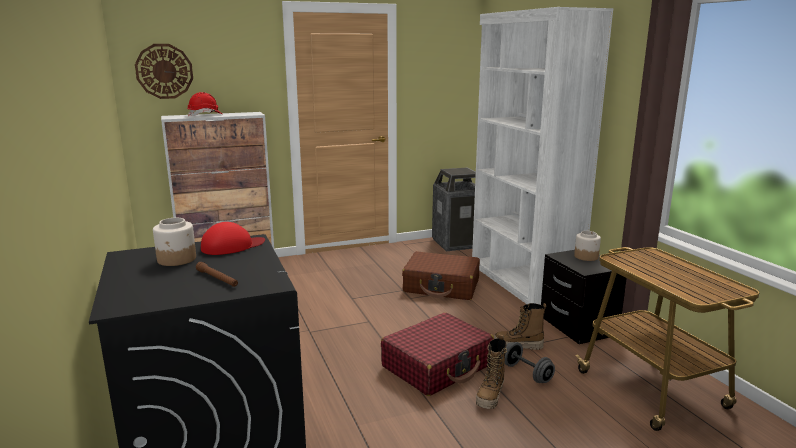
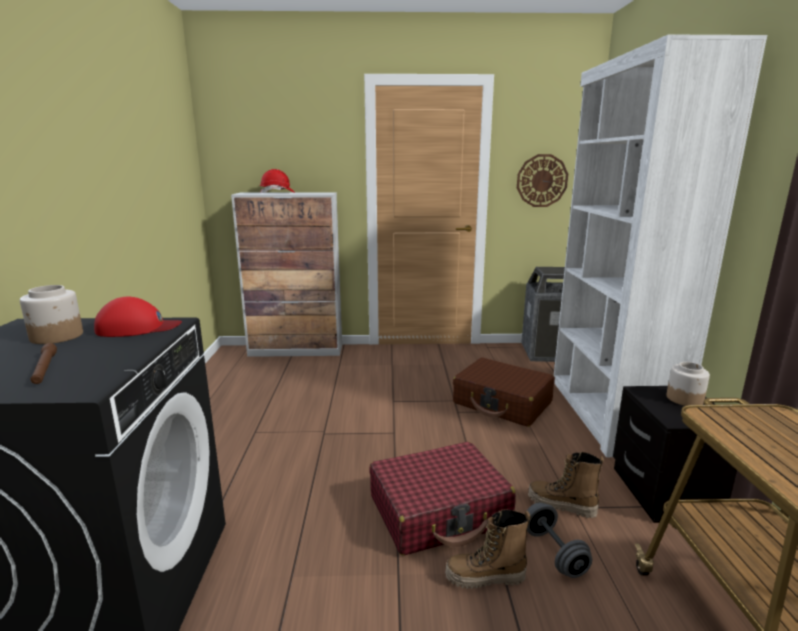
camera: 20 degrees right, 0 degrees up
wall clock [135,44,193,99] -> wall clock moved to [517,154,568,207]
boot [476,335,507,409] -> boot turned 45 degrees clockwise [445,509,531,589]

